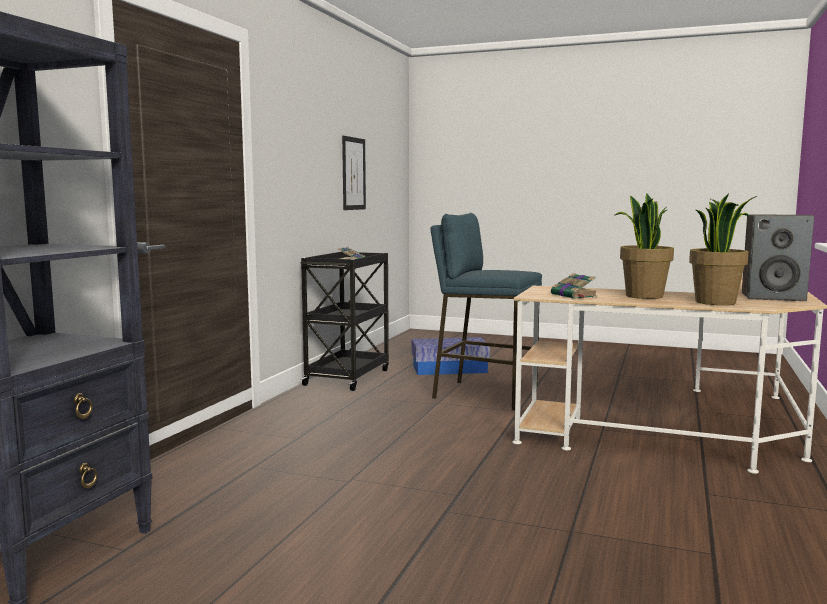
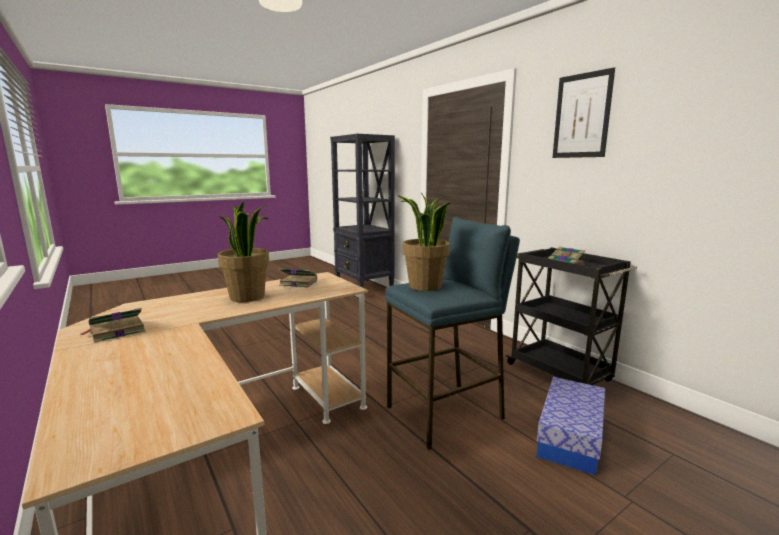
camera: 125 degrees right, 5 degrees up
picture [342,136,366,210] -> picture moved to [552,67,615,158]
potted plant [689,193,757,305] -> potted plant moved to [397,193,453,291]
speaker [742,214,814,301] -> book [81,308,146,343]

